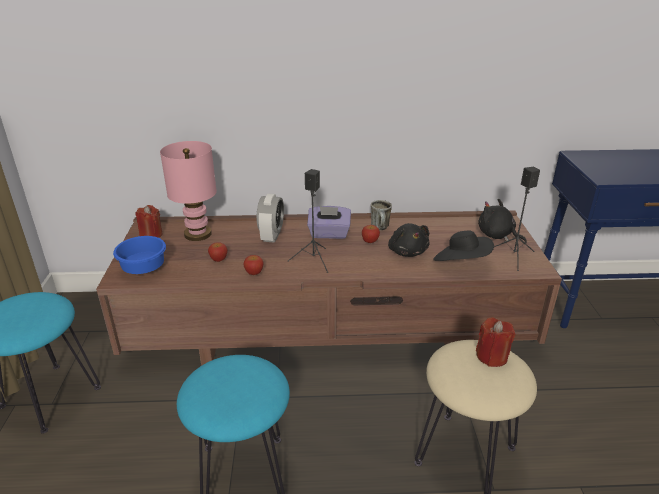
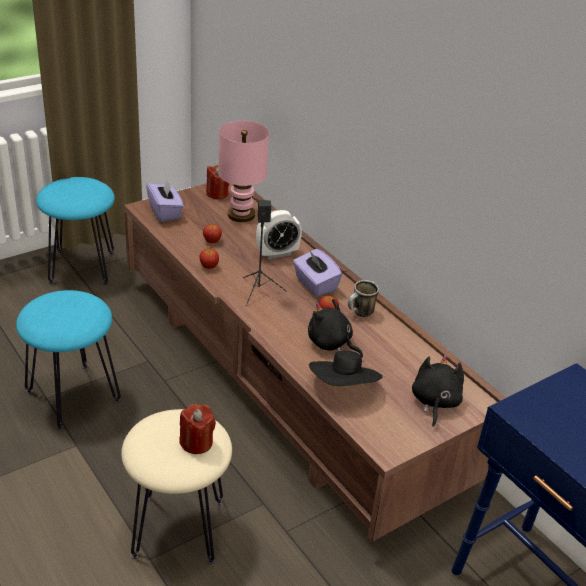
camera: 55 degrees right, 5 degrees up
blue bowl [113,236,166,274] -> purple tissue box [146,179,184,222]
black plush toy [388,223,429,257] -> black plush toy turned 90 degrees clockwise [308,299,363,357]
black speaker [494,167,540,271] -> none

